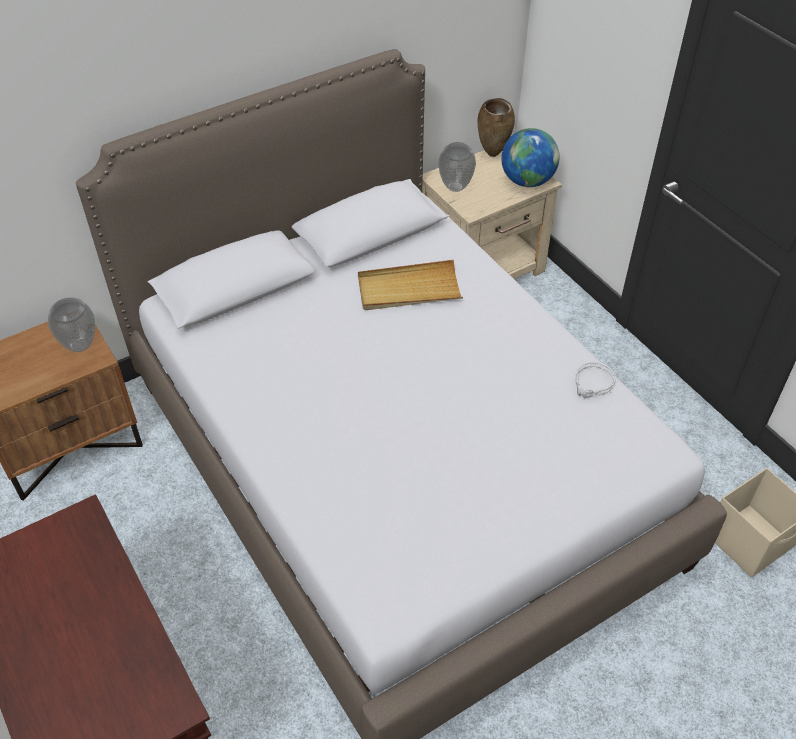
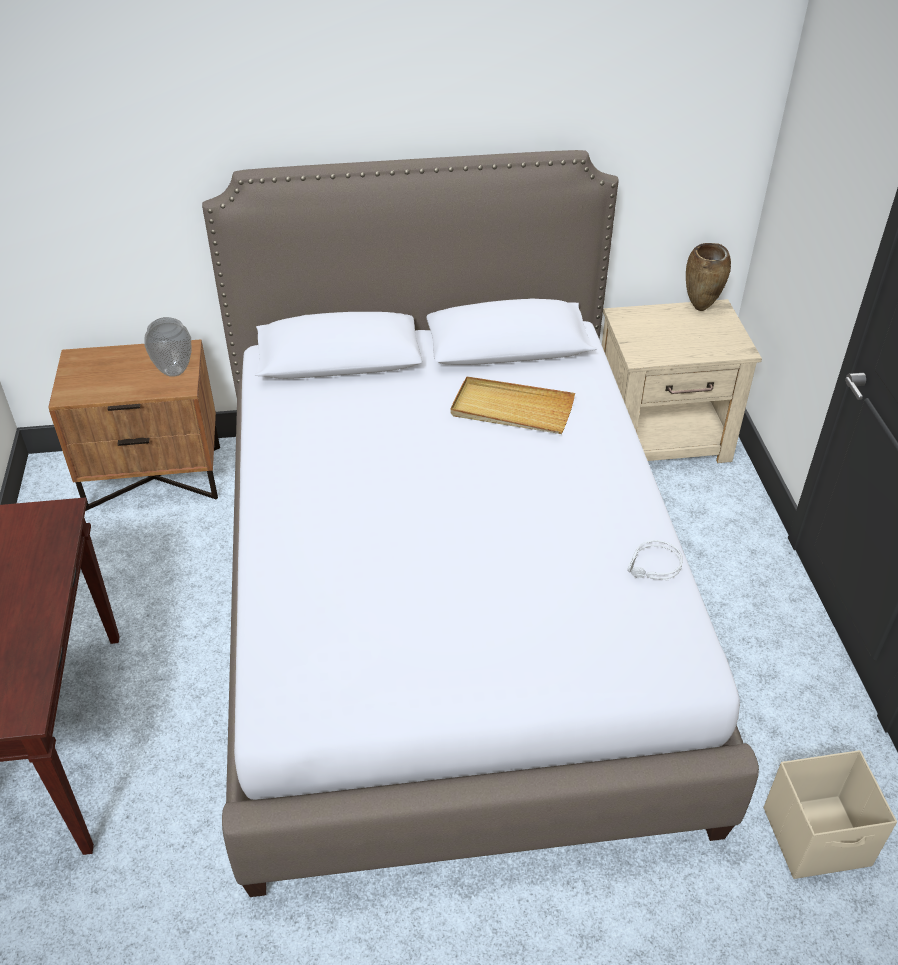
camera: 25 degrees right, 5 degrees down
vase [438,142,476,192] -> none
globe [501,128,560,187] -> none

